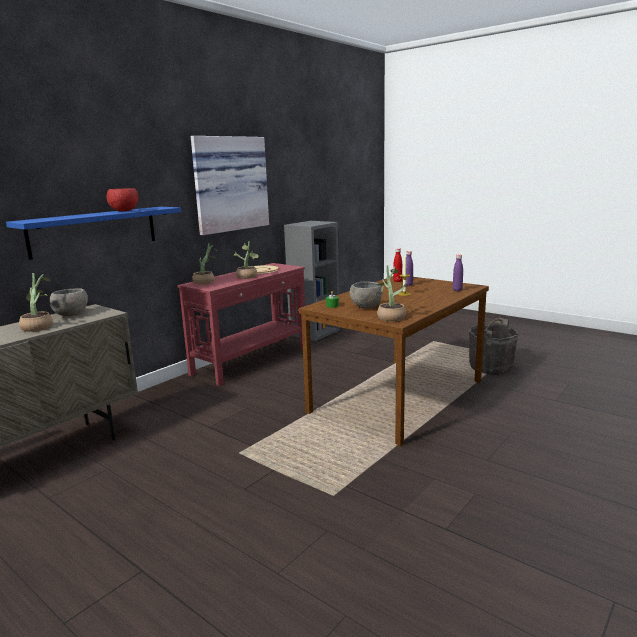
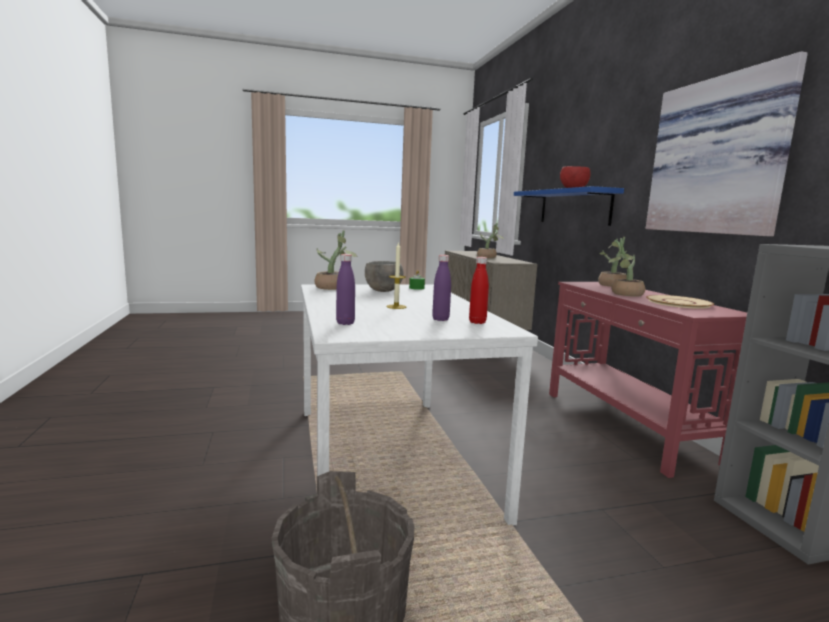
camera: 125 degrees right, 5 degrees down
grey bowl [50,288,88,316] -> none
brown dining table [299,276,489,447] -> white dining table [301,284,538,526]

